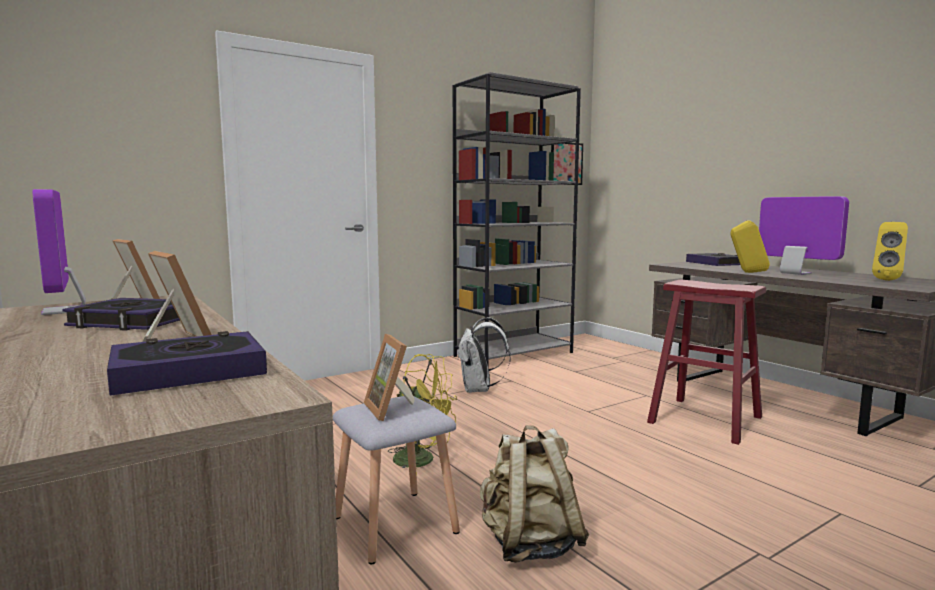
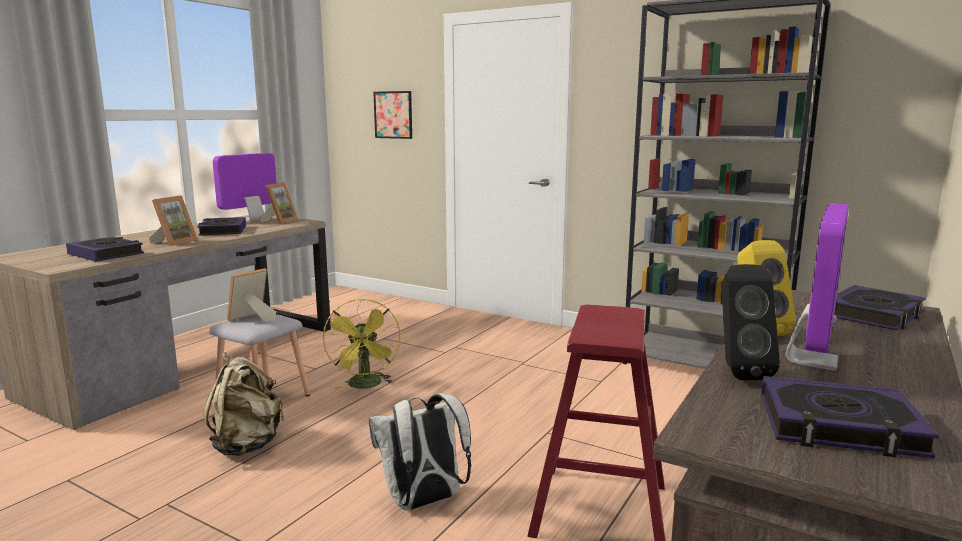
camera: 65 degrees right, 5 degrees up
white backpack [457,317,511,393] -> white backpack moved to [369,393,471,510]
picture [551,142,583,185] -> picture moved to [373,91,412,139]
yellow speaker [872,222,908,281] -> book [761,376,939,458]
none -> black speaker [722,264,780,380]

